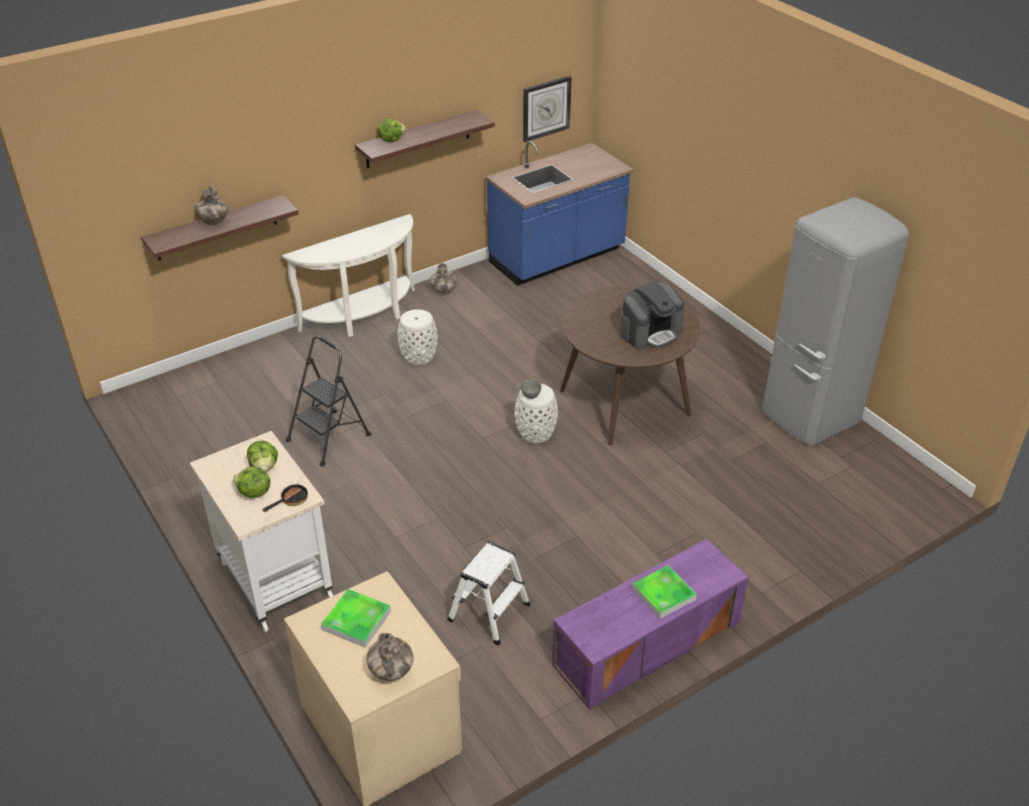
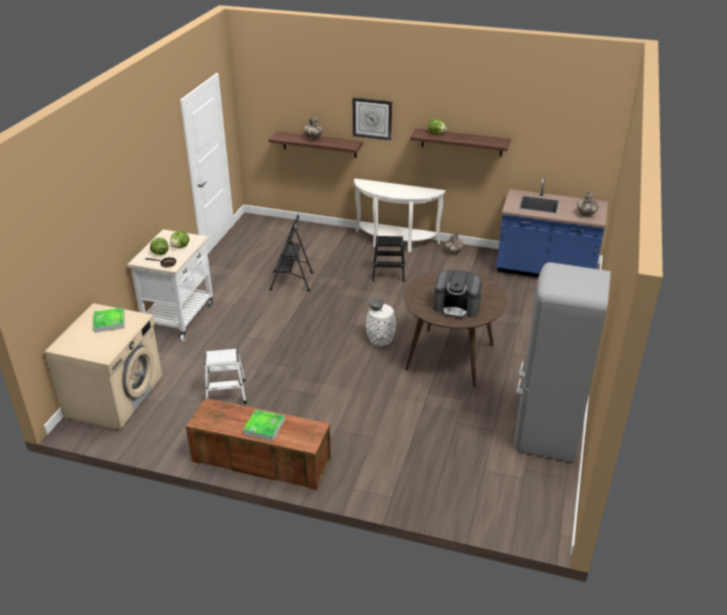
camera: 50 degrees right, 5 degrees down
vase [367,633,414,681] -> vase moved to [577,192,599,216]
white stool [397,309,438,365] -> black step ladder [372,236,405,282]
wall clock [523,76,572,142] -> wall clock moved to [353,97,392,141]
purple bench [552,539,749,710] -> brown bench [185,398,331,490]

